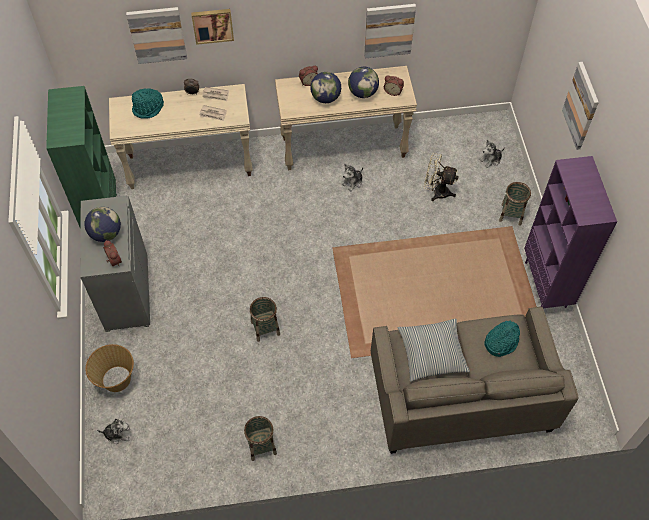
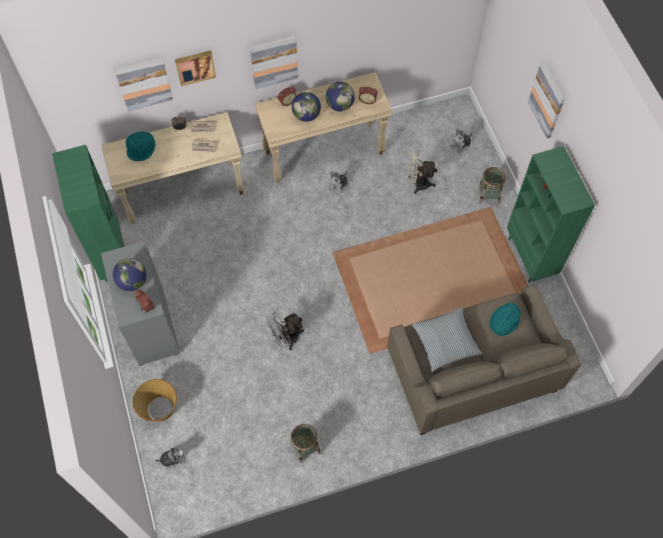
camera: 10 degrees left, 5 degrees up
basket [250,297,280,342] -> grey fan [266,312,304,350]
picture [364,4,416,58] -> picture moved to [250,35,298,89]
purple bookcase [524,156,617,308] -> green bookcase [507,146,595,283]

